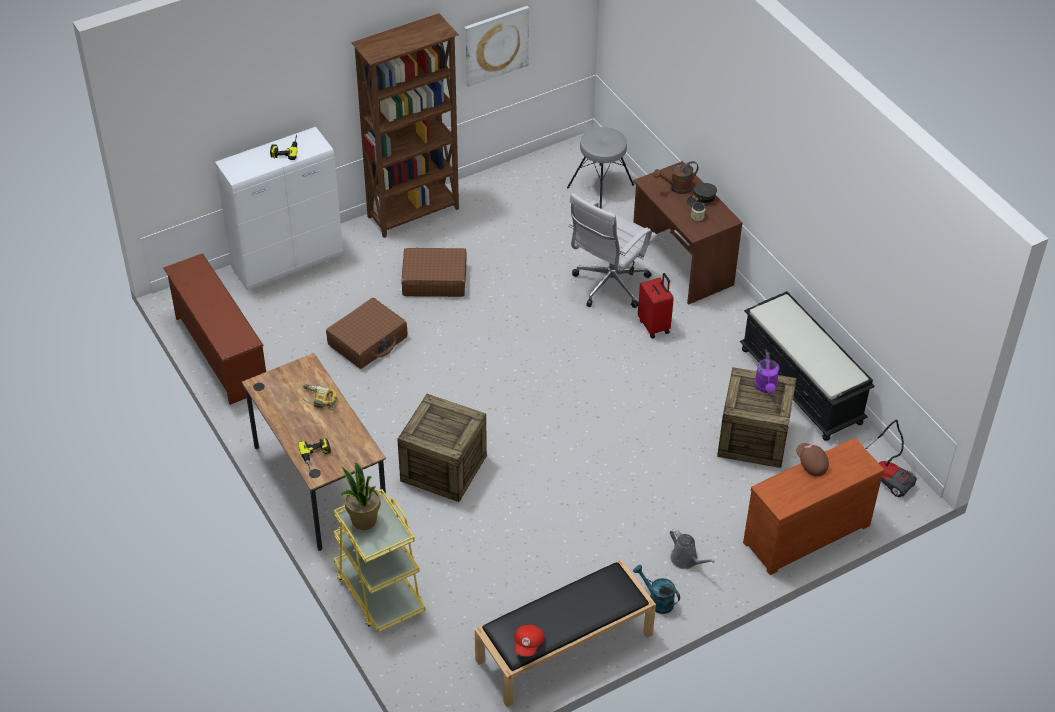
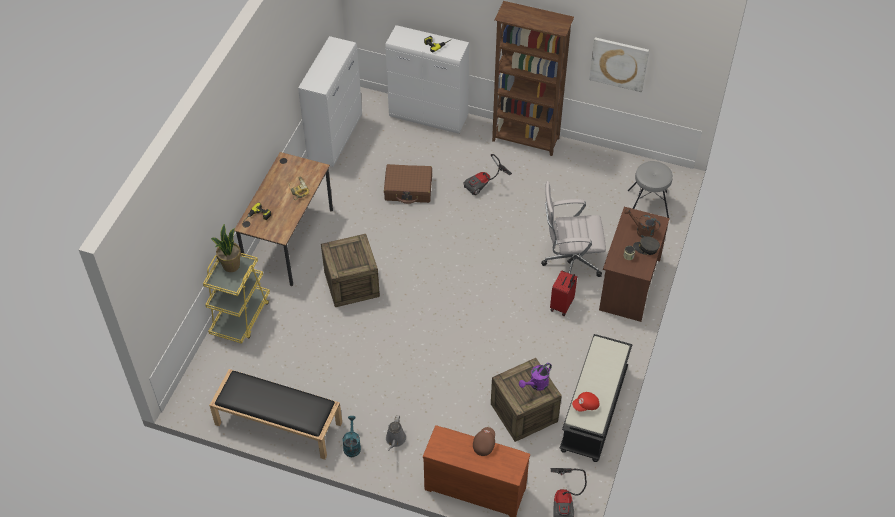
camera: 50 degrees right, 5 degrees up
brown shoe rack [163,253,266,405] -> white cabinet [298,36,362,167]
brown suitcase [402,248,467,297] -> vacuum cleaner [463,154,512,195]
red cap [514,625,545,657] -> red cap moved to [572,392,600,412]

